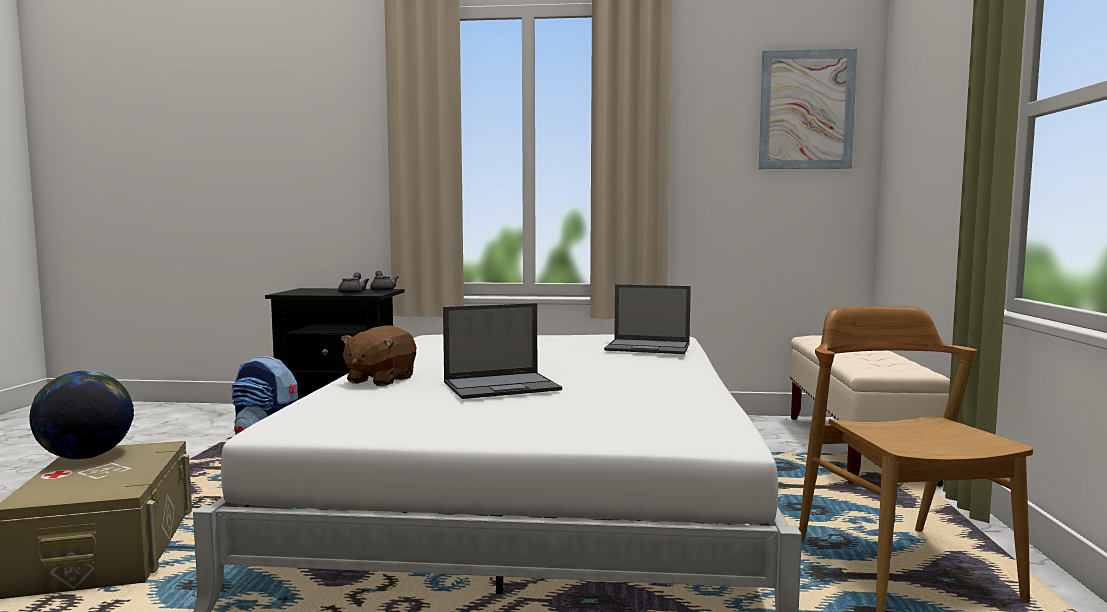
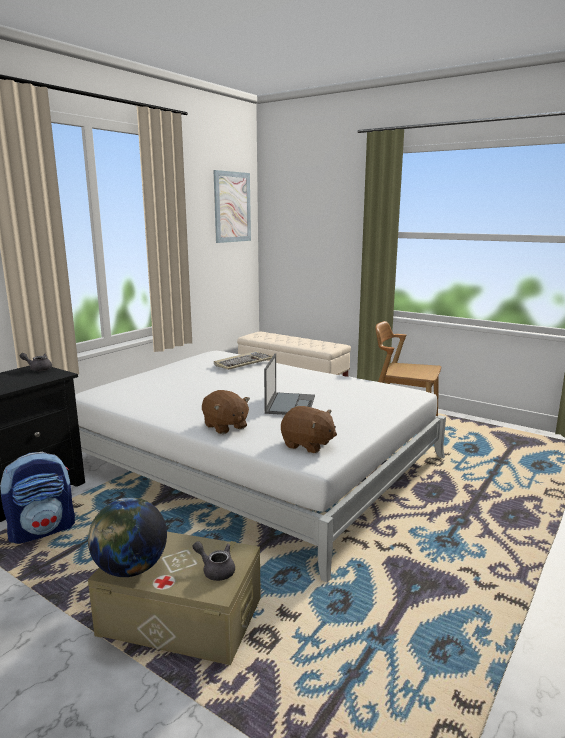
camera: 60 degrees left, 10 degrees up
grey teapot [338,272,370,294] -> grey teapot moved to [192,541,235,581]
laptop [604,284,691,354] -> keyboard [214,351,273,370]
none -> brown plush toy [281,406,337,453]

